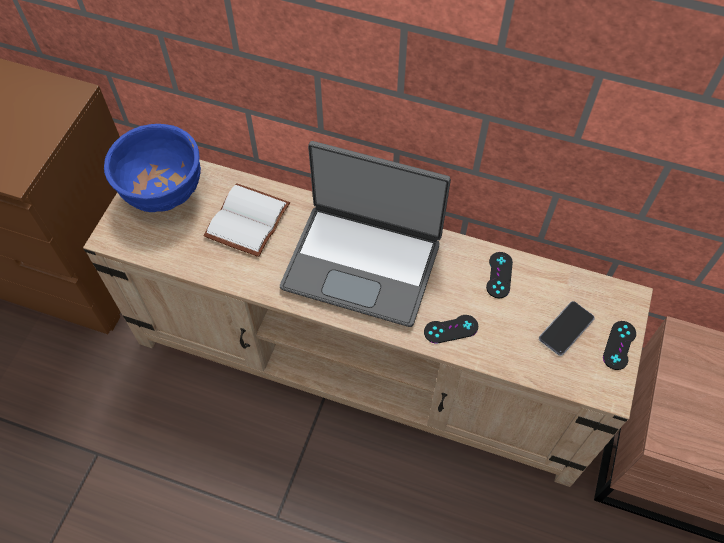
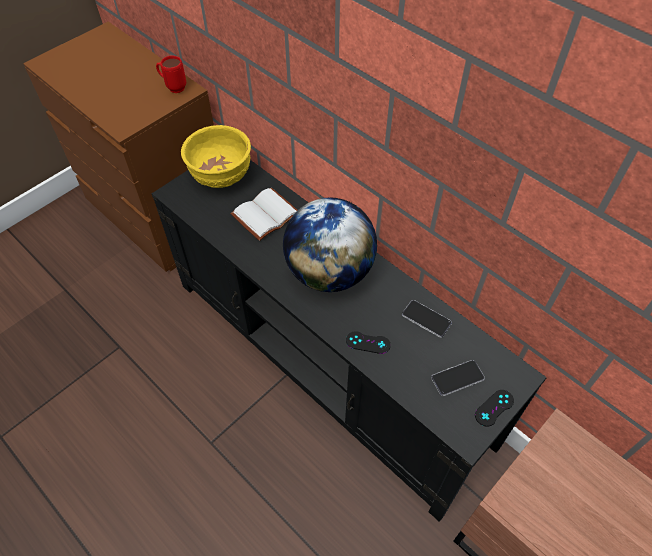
camera: 25 degrees right, 5 degrees down
beige tv stand [83,159,653,487] -> black tv stand [152,160,547,522]
blue bowl [104,124,201,212] -> yellow bowl [181,125,251,188]
laptop [280,141,451,327] -> globe [283,198,377,292]
black game controller [486,252,513,298] -> phone [402,300,452,338]
none -> red mug [156,56,186,93]

